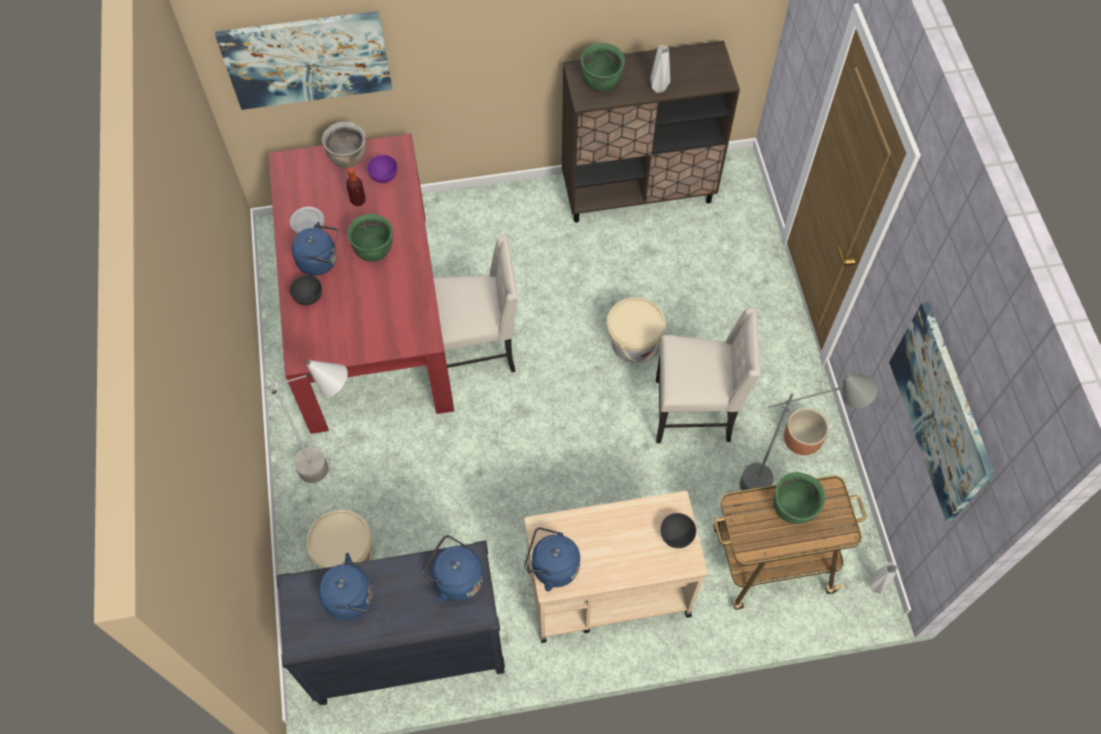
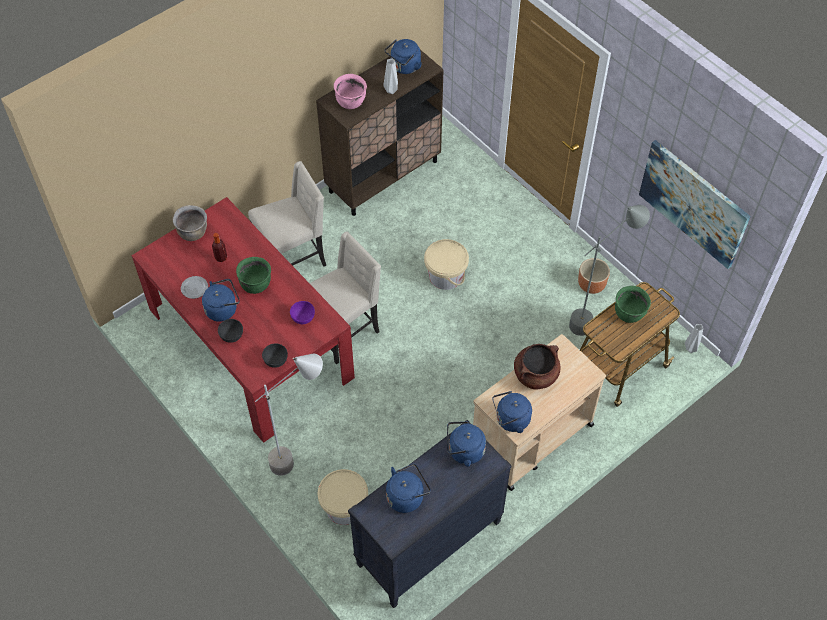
camera: 30 degrees left, 5 degrees down
picture [215,11,392,110] -> none
purple bowl [367,155,397,183] -> purple bowl moved to [290,301,315,324]
green cooking pot [581,43,625,91] -> pink cooking pot [334,74,367,109]
beige chair [656,307,761,443] -> beige chair moved to [248,161,326,267]
grey bowl [660,513,696,548] -> grey bowl moved to [262,343,288,368]
none -> blue kettle [385,39,422,74]
none -> brown cooking pot [514,344,561,390]

